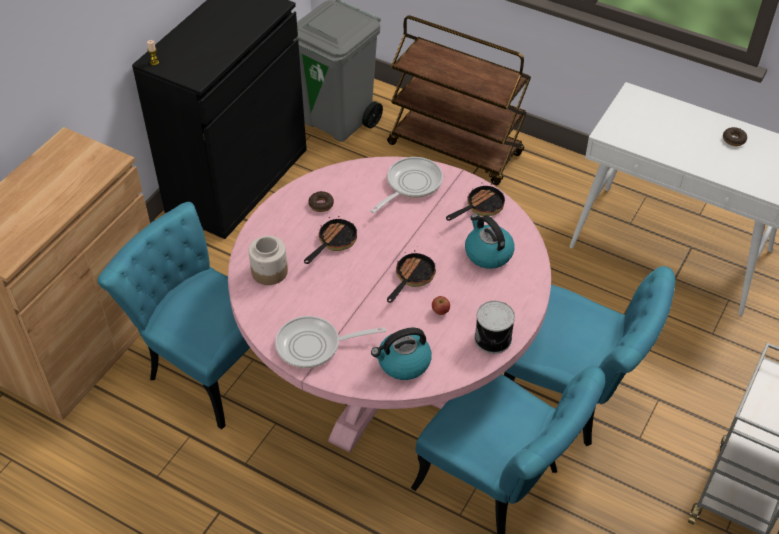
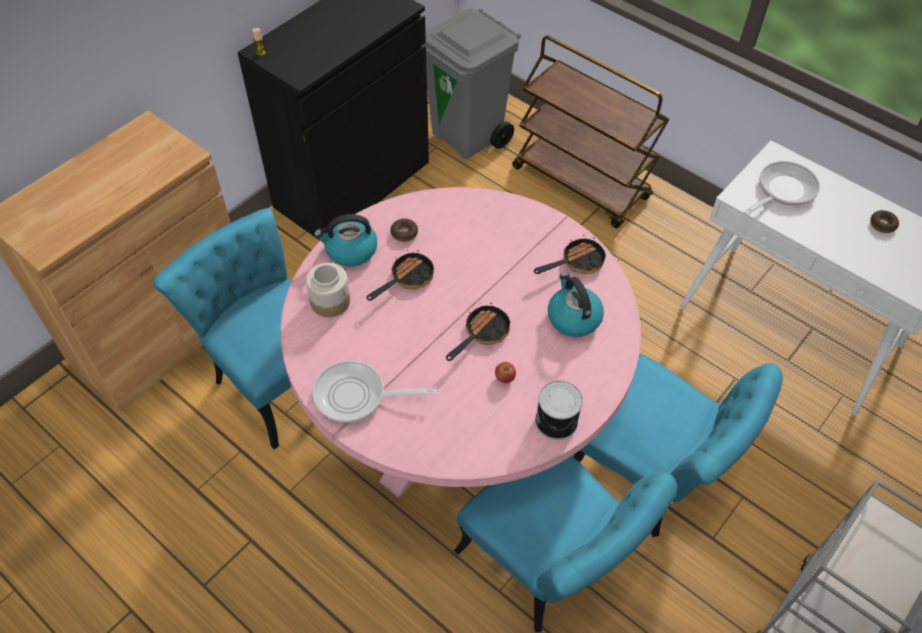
camera: 10 degrees right, 5 degrees up
frying pan [370,157,443,213] -> frying pan moved to [743,161,820,216]
kettle [371,328,432,380] -> kettle moved to [314,214,377,267]

